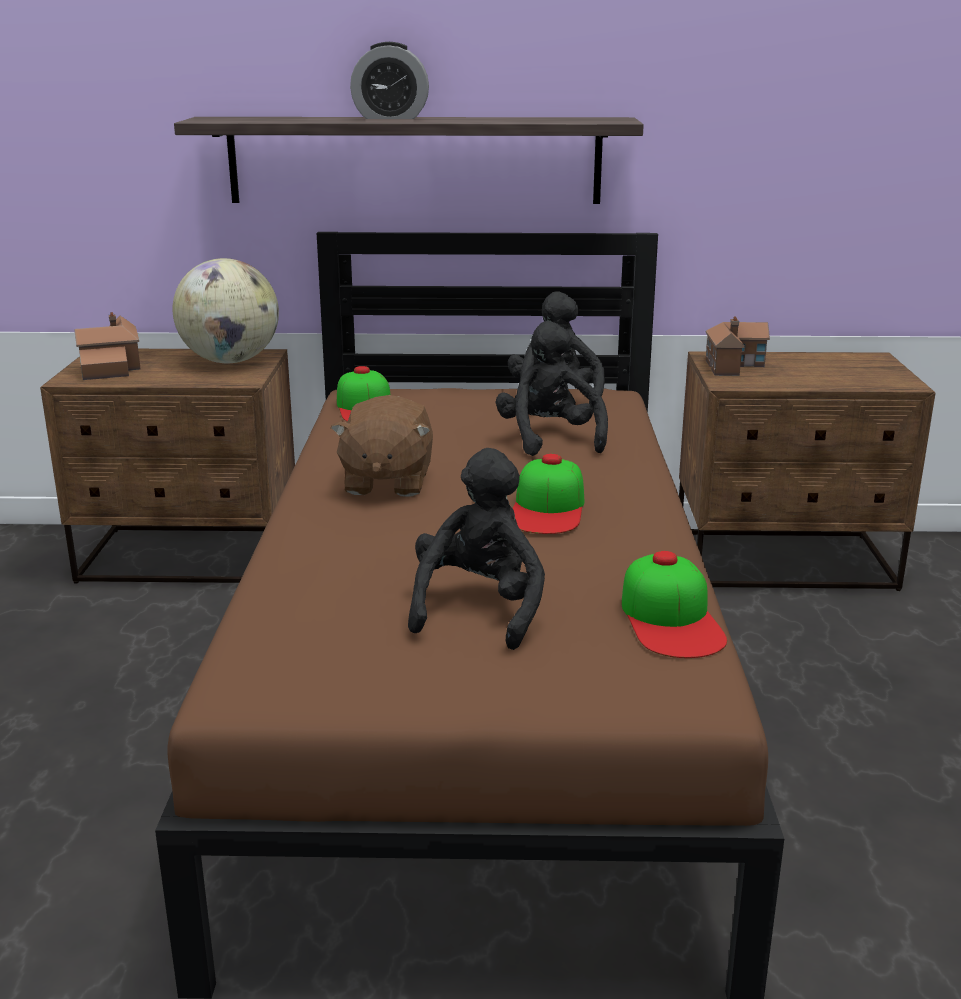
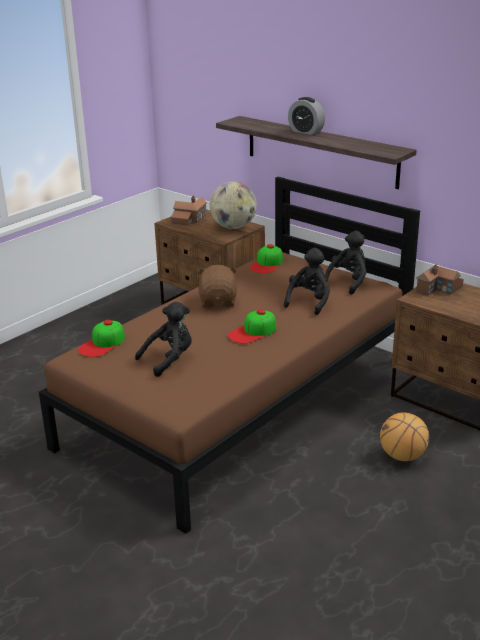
camera: 40 degrees right, 5 degrees up
brown plush toy [331,395,433,497] -> brown plush toy turned 135 degrees clockwise [197,265,238,308]
cap [621,551,727,658] -> cap moved to [78,320,125,357]
none -> basketball [380,413,429,461]

